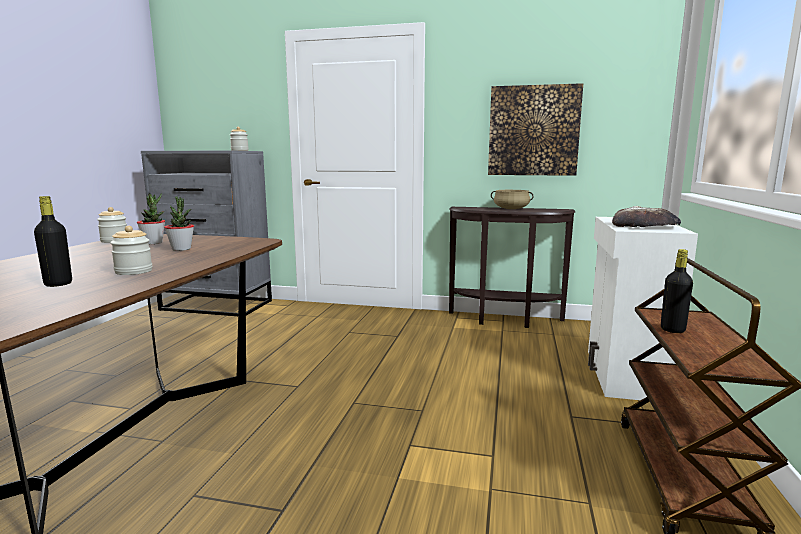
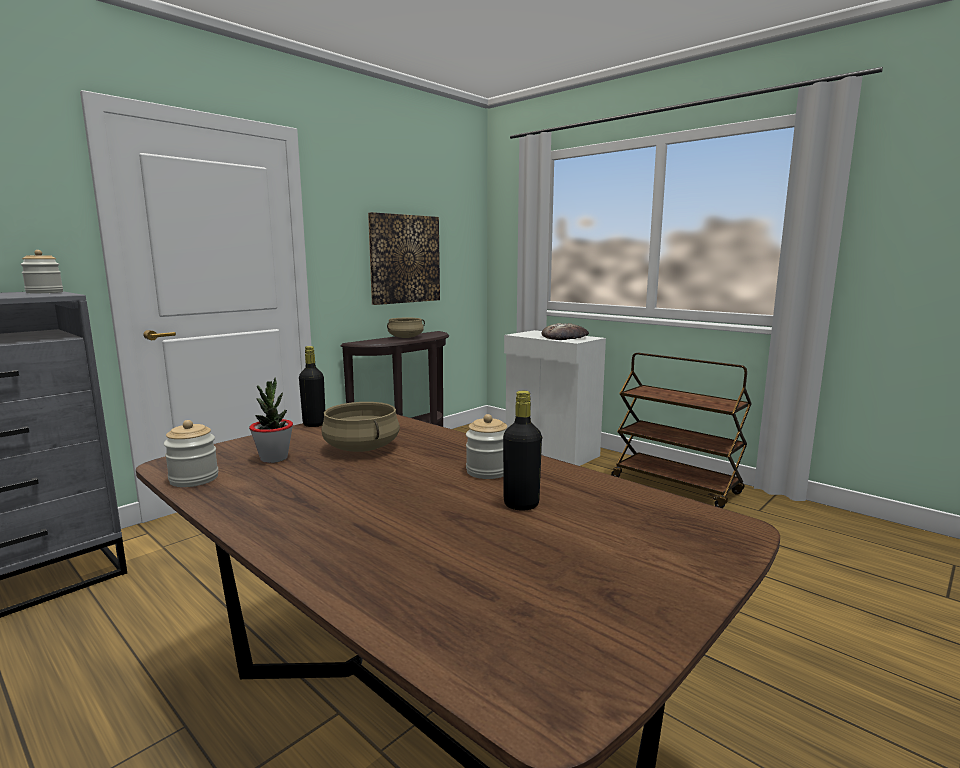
camera: 60 degrees left, 0 degrees up
potted plant [164,197,194,251] -> beige cooking pot [322,402,400,452]
black bottle [661,249,693,333] -> black bottle moved to [299,346,325,427]

